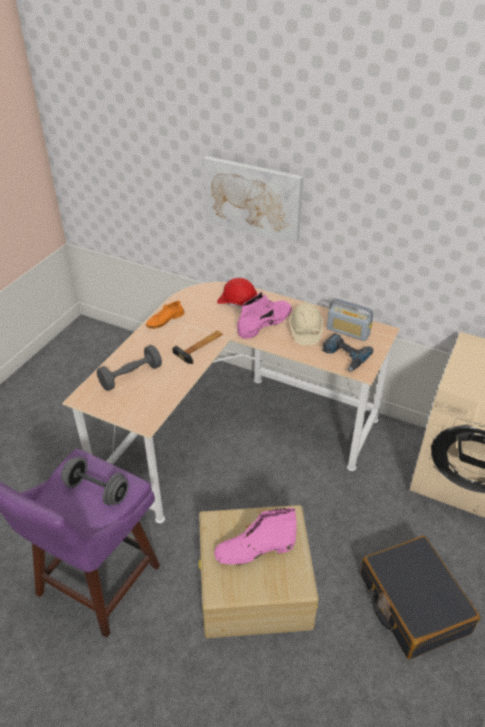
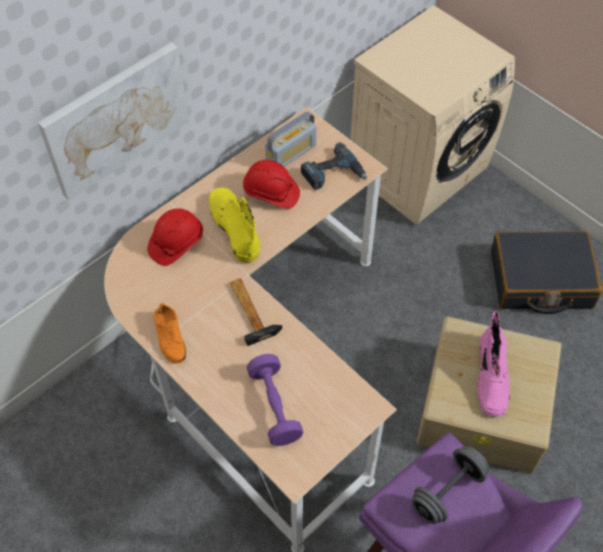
camera: 70 degrees left, 15 degrees up
grey dumbbell [97,345,162,391] -> purple dumbbell [247,354,303,446]
pink boot [237,291,292,339] -> yellow boot [209,188,260,263]
beige hard hat [289,303,323,345] -> red hard hat [243,160,300,209]

